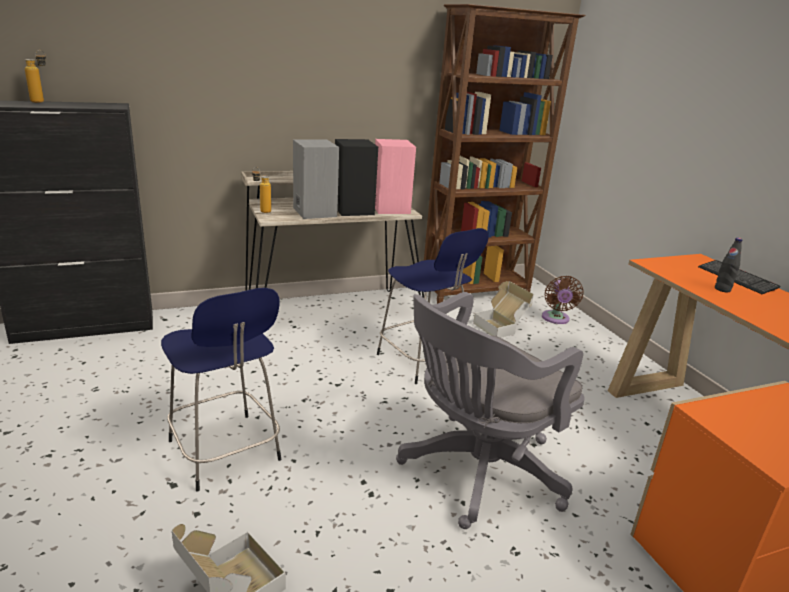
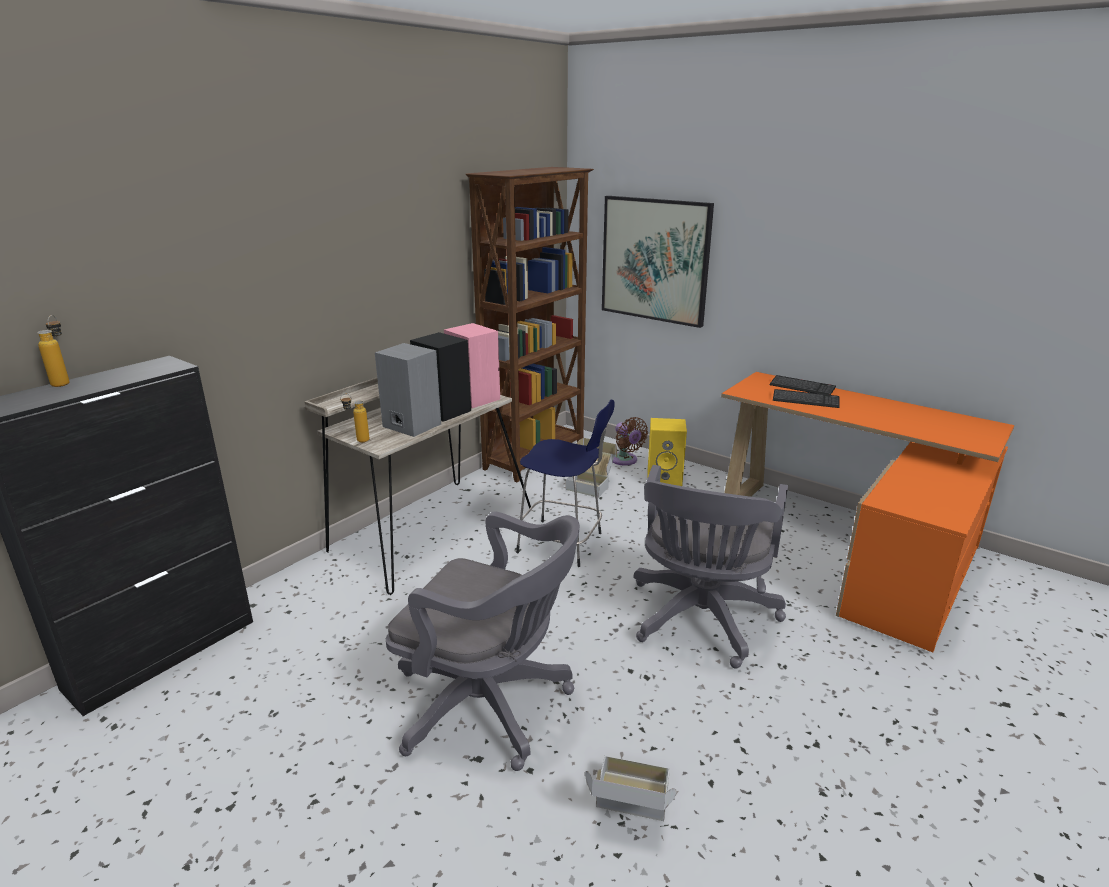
camera: 30 degrees left, 0 degrees up
blue stool [161,288,282,492] -> grey office chair [386,512,580,771]
black bottle [715,238,743,292] -> keyboard [773,389,840,408]
none -> picture [602,196,714,328]
none -> yellow speaker [647,418,687,486]

